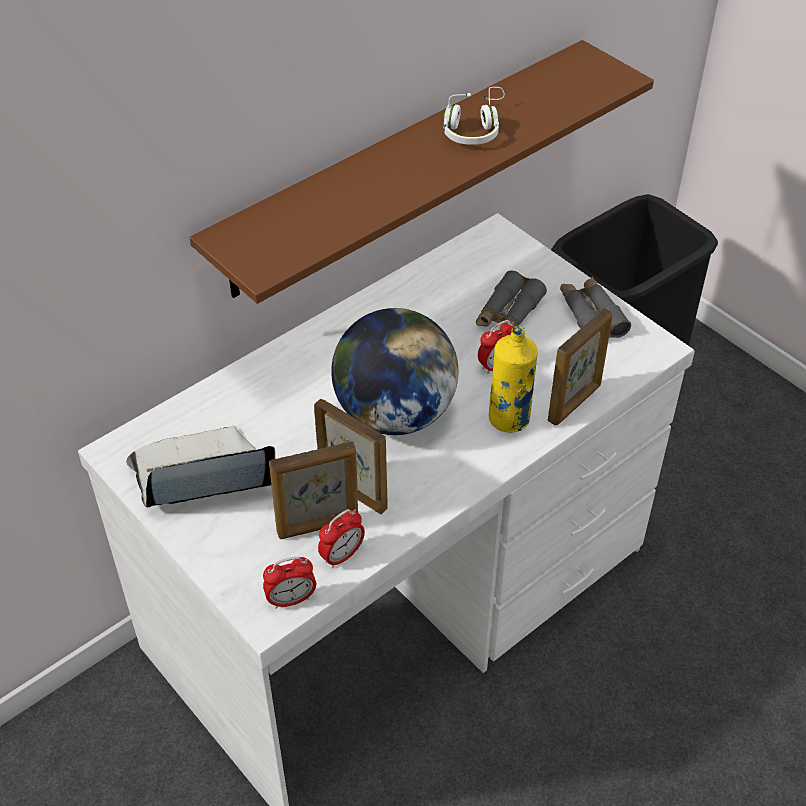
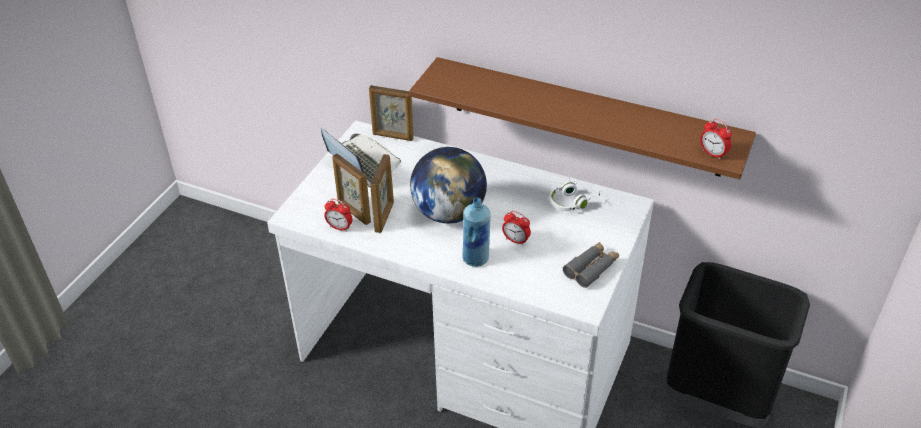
camera: 65 degrees right, 5 degrees down
alarm clock [263,557,316,609] -> alarm clock moved to [700,119,732,160]
white headphones [443,87,505,145] -> white headphones moved to [549,177,606,211]
grey binoculars [476,271,547,329] -> none
yellow bottle [489,326,538,433] -> blue bottle [462,198,491,267]
picture frame [548,308,613,425] -> picture frame moved to [369,85,414,141]

